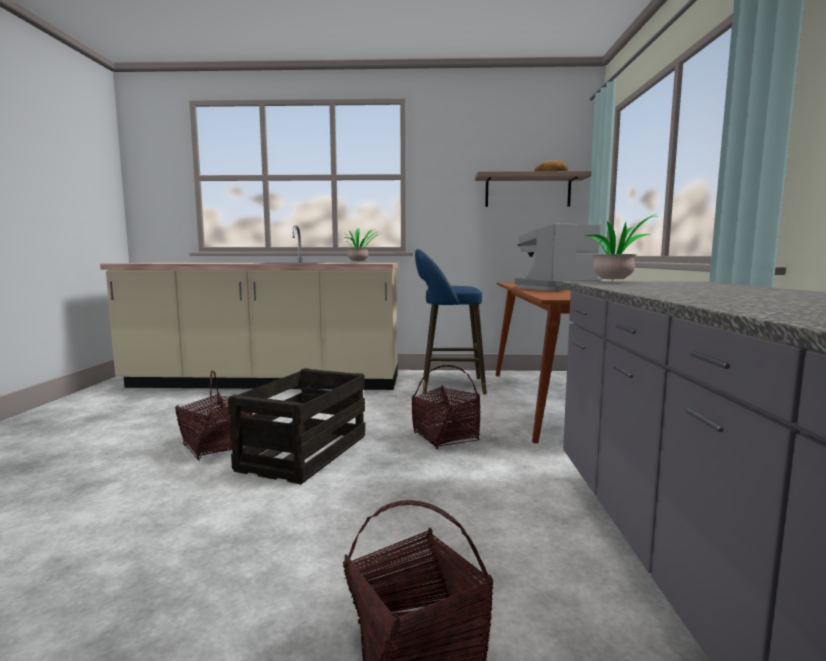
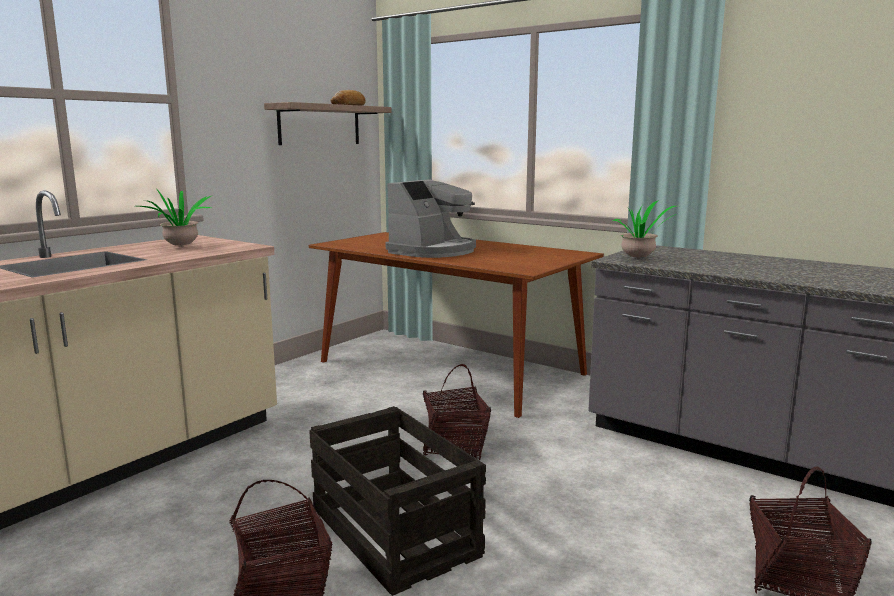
camera: 55 degrees left, 5 degrees up
blue stool [415,249,487,394] -> none
coffee machine [515,223,601,291] -> coffee machine turned 150 degrees counterclockwise [386,179,476,258]

